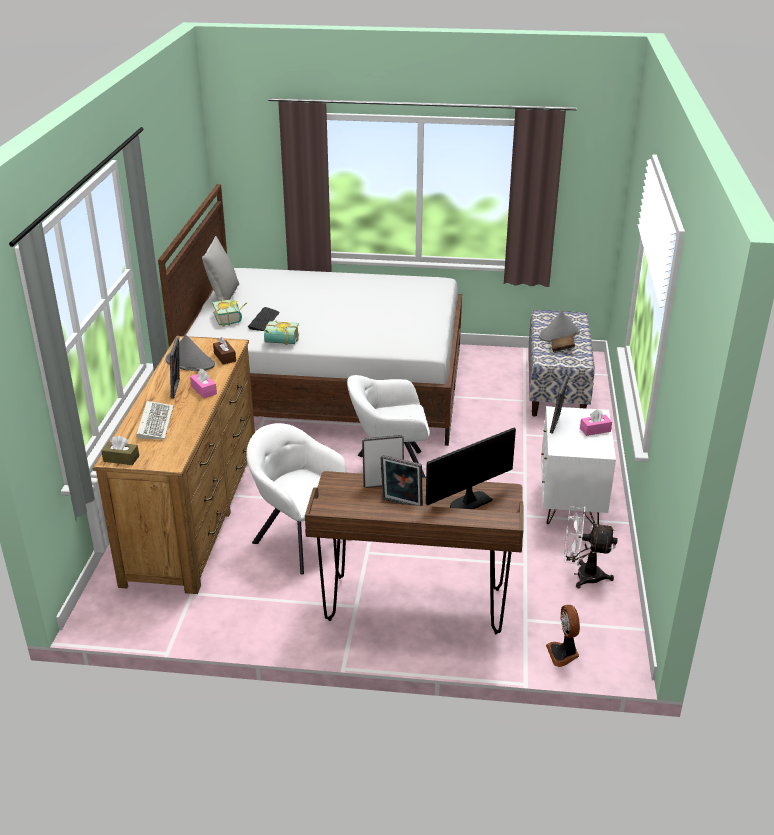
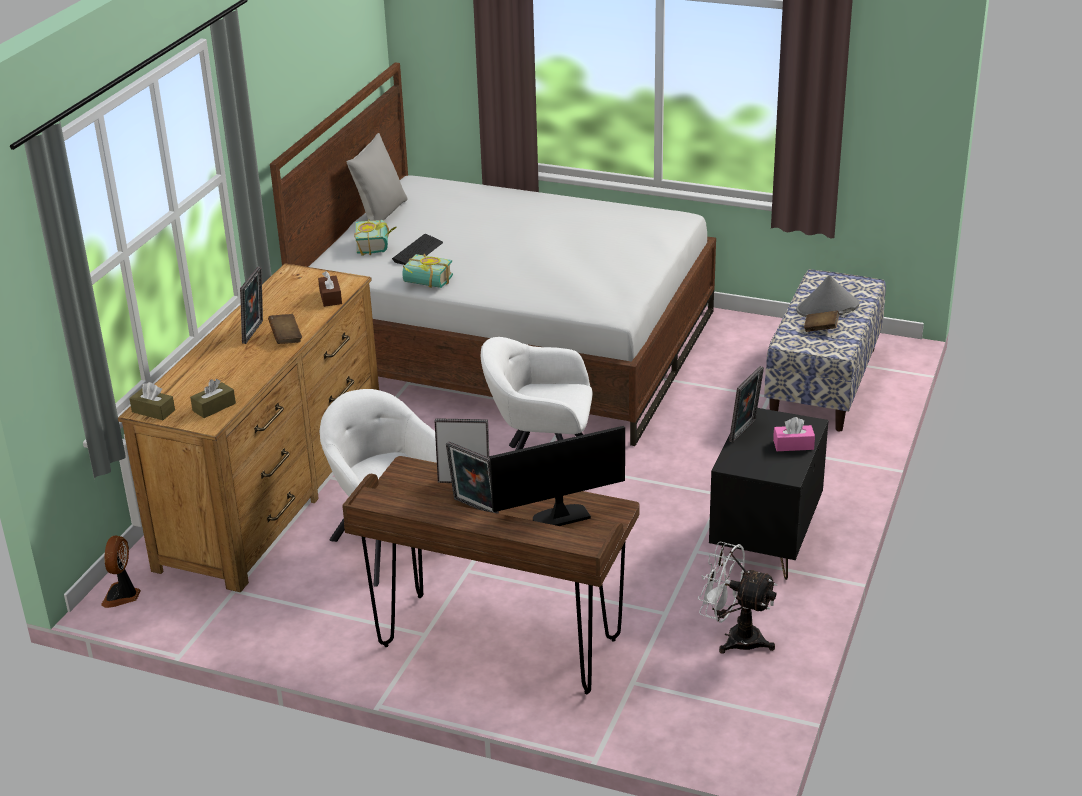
camera: 15 degrees right, 0 degrees up
keyboard [137,401,174,440] -> none
grey hat [165,335,215,371] -> none
pink tissue box [190,369,217,398] -> brown book [268,314,302,344]
white nightstand [541,406,616,525] -> black nightstand [709,408,829,580]
fan [546,605,580,667] -> fan moved to [101,535,141,608]
none -> brown tissue box [190,379,236,418]

